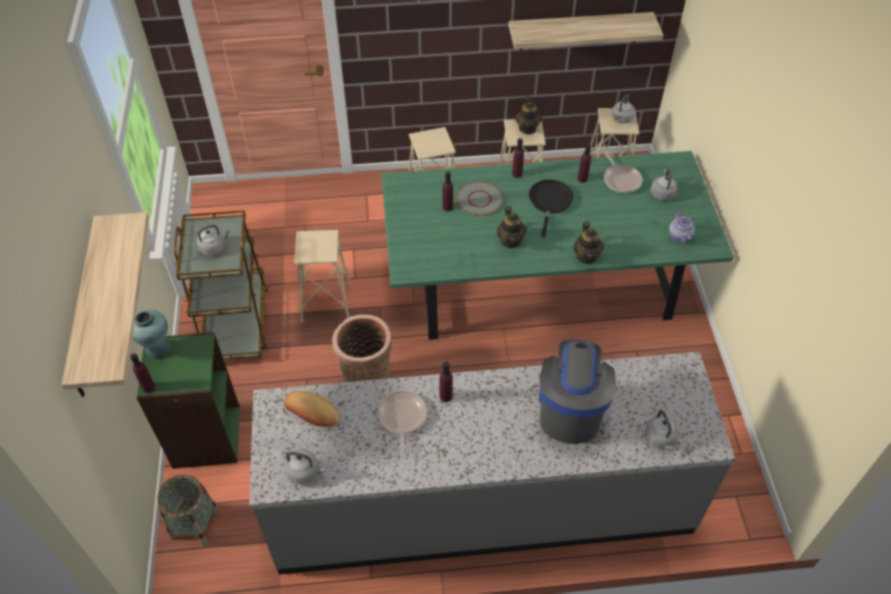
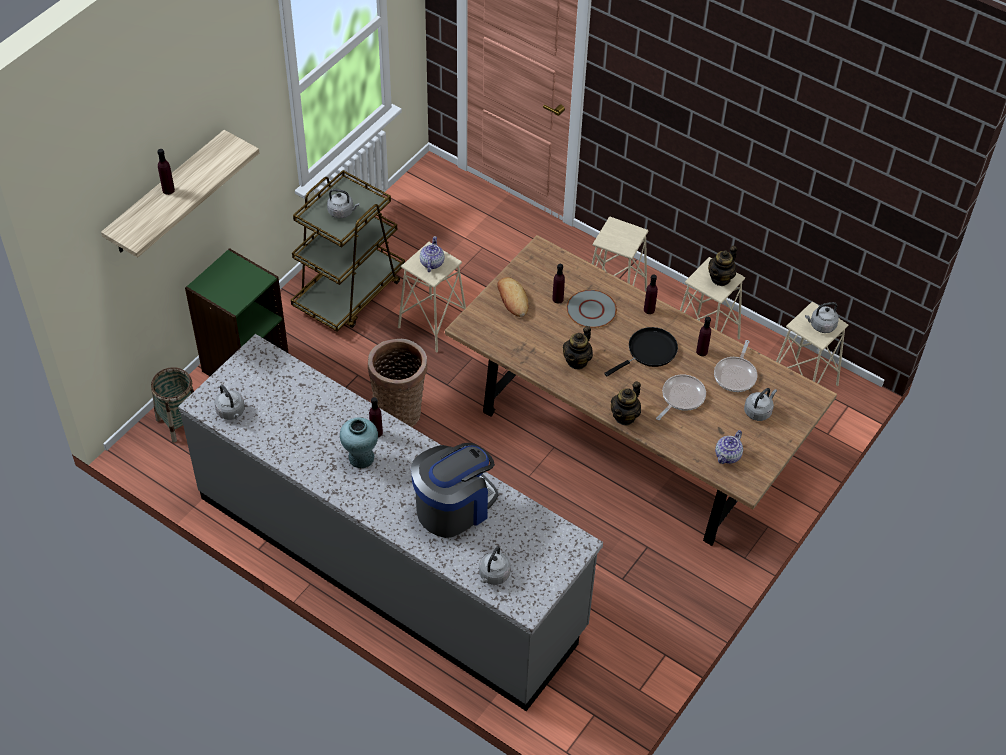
camera: 40 degrees right, 0 degrees up
purple bottle [130,354,155,393] -> purple bottle moved to [157,149,175,195]
turquoise vase [132,310,171,359] -> turquoise vase moved to [340,418,378,468]
bread [284,391,340,427] -> bread moved to [497,277,529,317]
frying pan [378,390,427,458] -> frying pan moved to [656,374,706,420]
green dining table [381,151,734,340] -> brown dining table [445,235,837,546]
shelf [508,12,663,50] -> none
none -> teapot [420,236,444,272]

